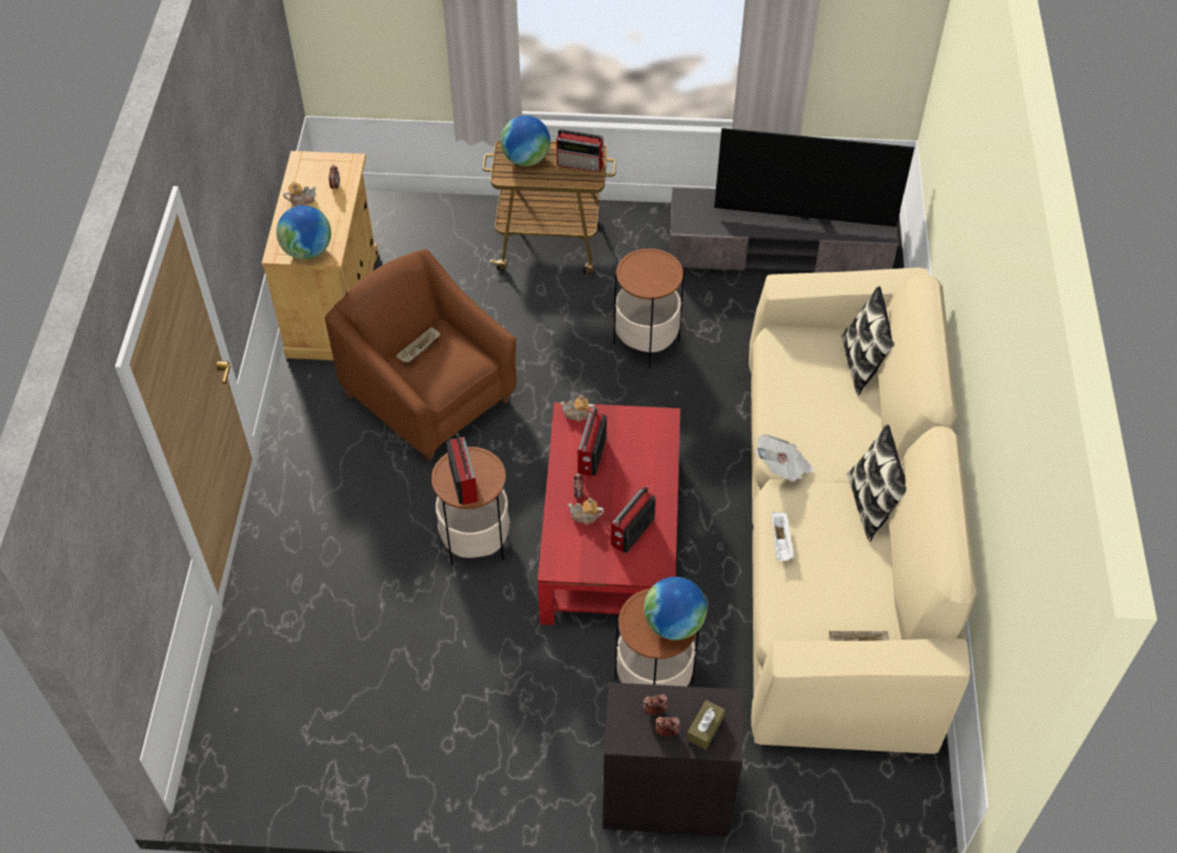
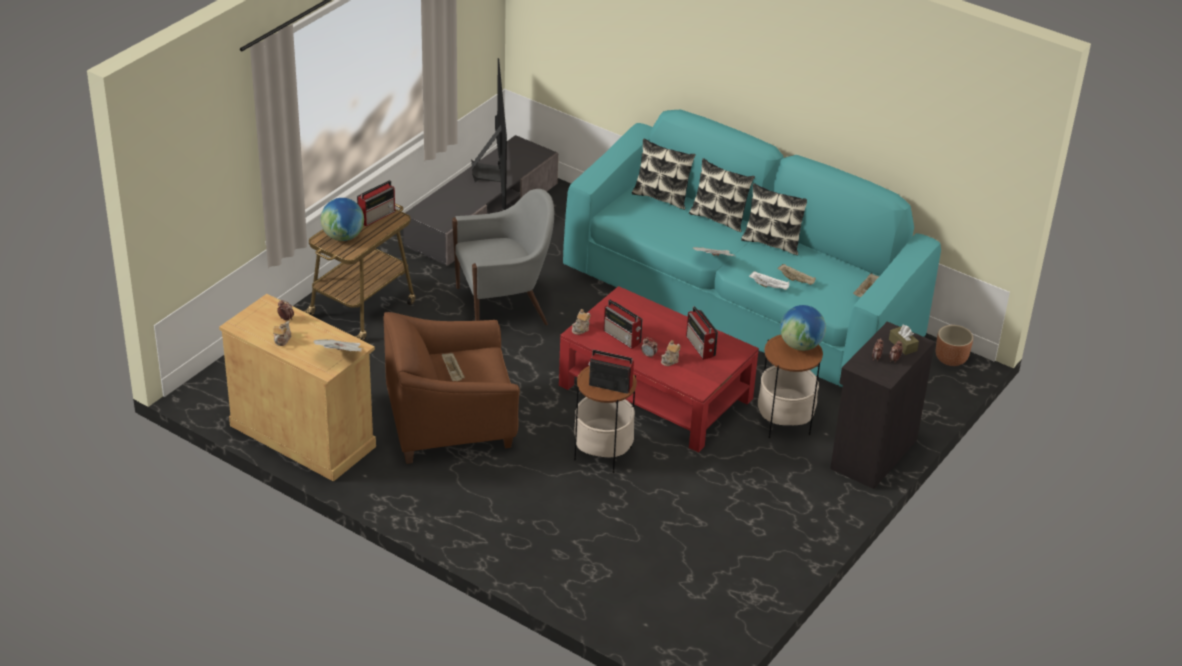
camera: 60 degrees left, 15 degrees down
globe [276,205,331,260] -> newspaper [313,339,362,351]
side table [613,247,685,368] -> grey armchair [452,189,554,325]
television [714,128,914,227] -> television turned 45 degrees counterclockwise [471,58,507,210]
beige sofa [749,267,977,754] -> turquoise sofa [563,110,941,387]
none -> pillow [689,158,755,232]
none -> beige tray [777,264,816,285]
none -> brown planter [936,325,973,366]

